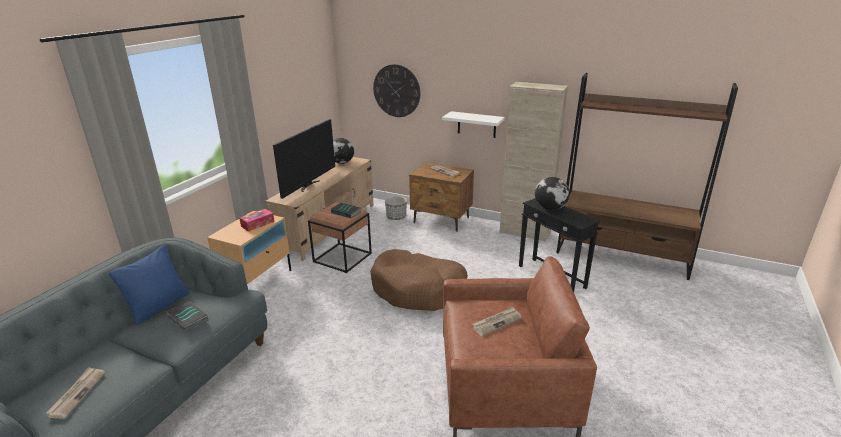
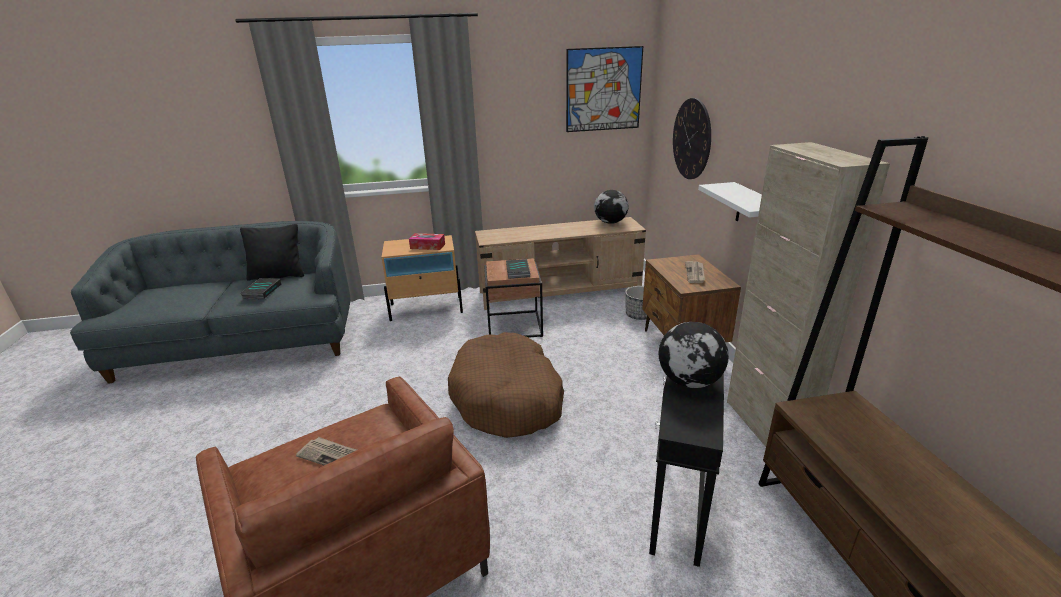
camera: 55 degrees right, 0 degrees up
newspaper [46,367,106,419] -> none
blue pillow [109,245,190,325] -> black pillow [240,224,304,281]
television [273,119,335,199] -> none
none -> picture [566,46,643,132]

